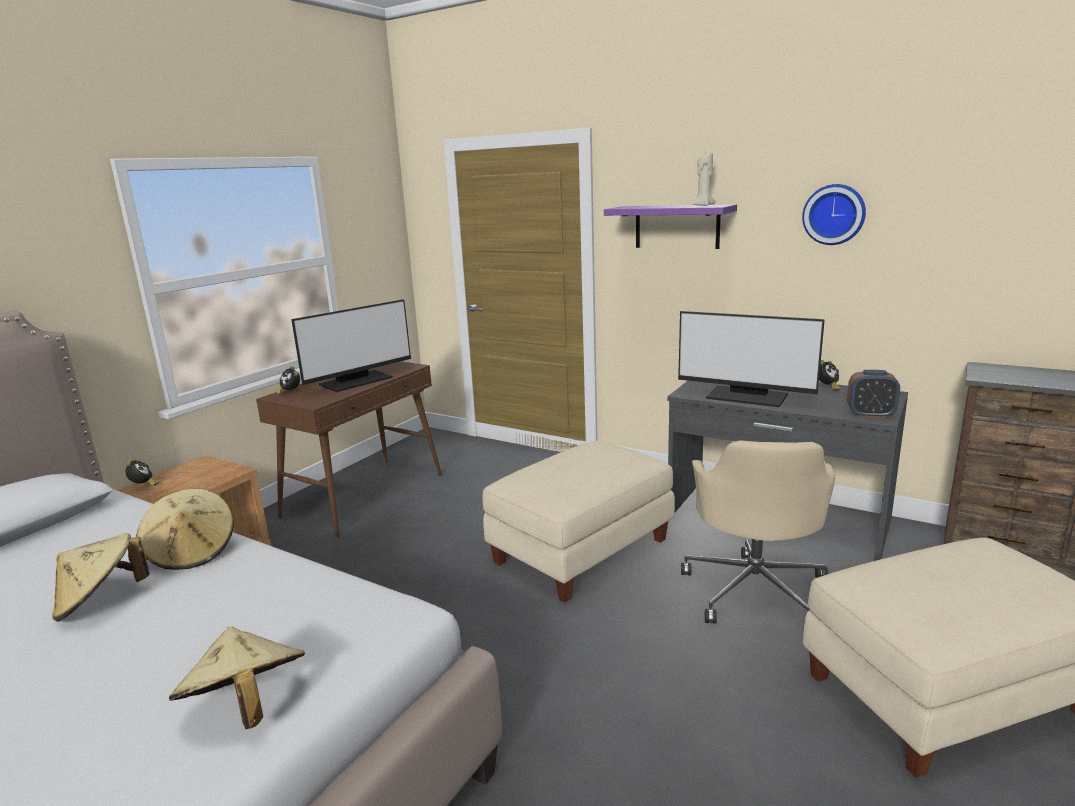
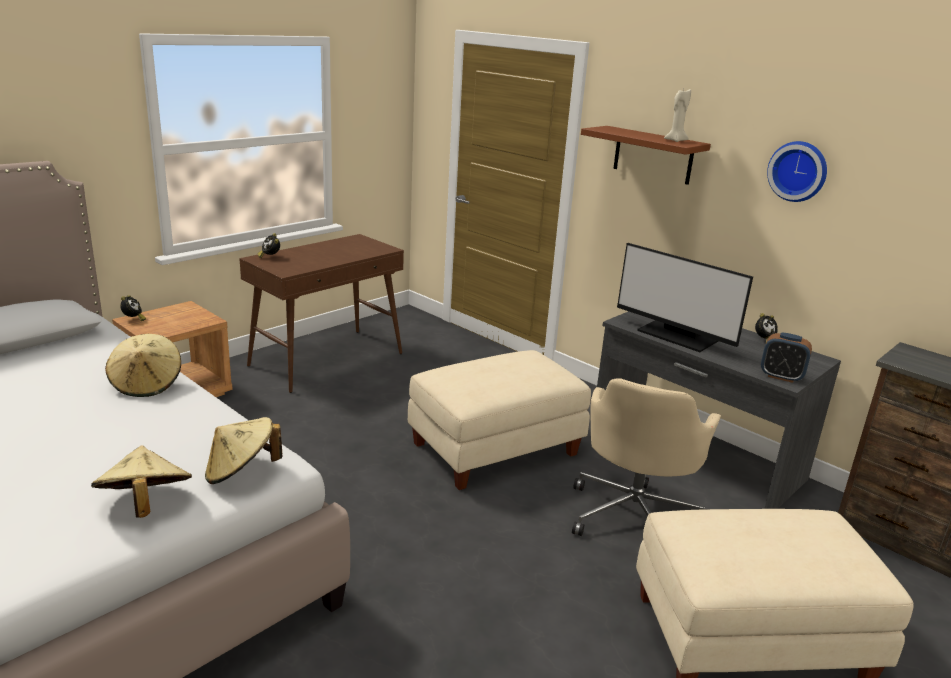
camera: 10 degrees right, 5 degrees up
beige hat [52,533,150,622] -> beige hat moved to [205,417,283,484]
monitor [291,300,411,392] -> none
purple shelf [604,204,737,249] -> brown shelf [581,126,711,185]

